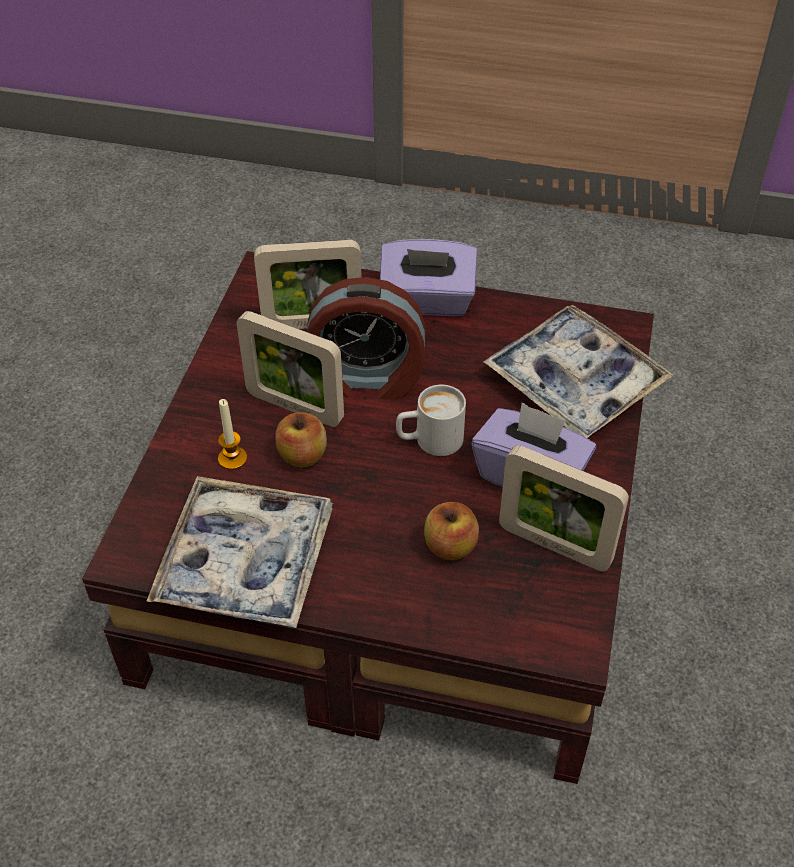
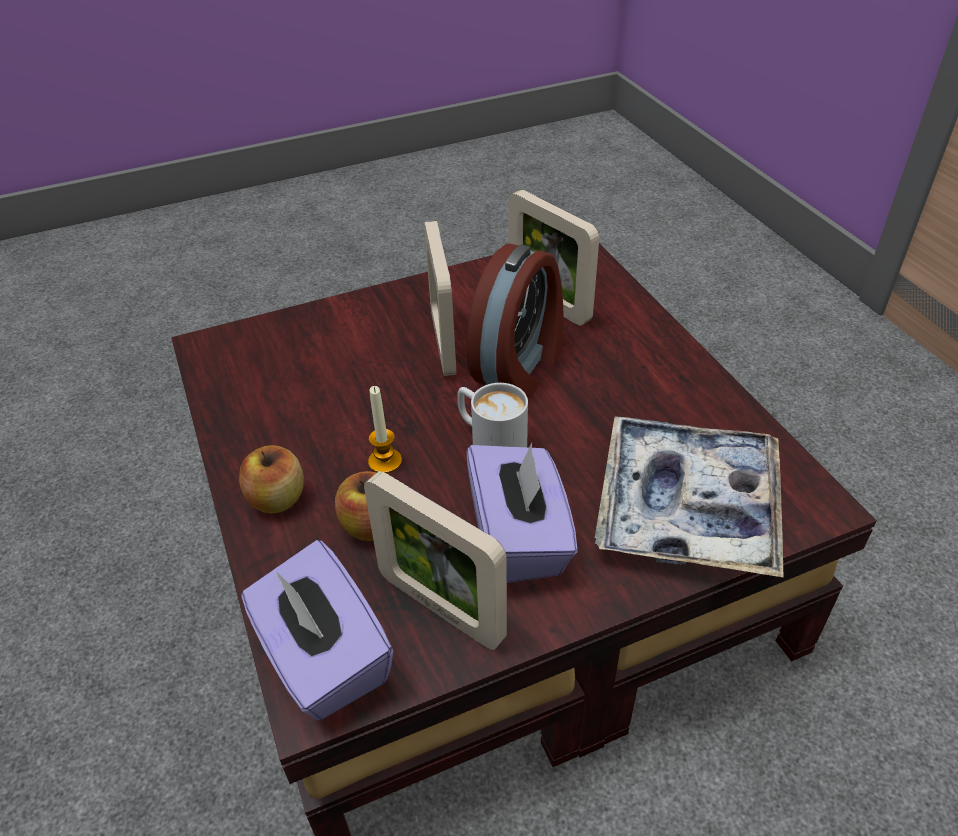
camera: 55 degrees right, 5 degrees down
tray [146,476,333,628] -> none
candle [218,399,247,470] -> candle moved to [368,386,402,474]
apple [275,412,327,467] -> apple moved to [239,445,304,513]
alarm clock [307,277,425,400] -> alarm clock turned 120 degrees counterclockwise [466,243,564,397]
purple tissue box [380,239,477,316] -> purple tissue box moved to [241,540,393,721]
picture frame [499,446,629,571] -> picture frame turned 45 degrees counterclockwise [364,471,507,650]

